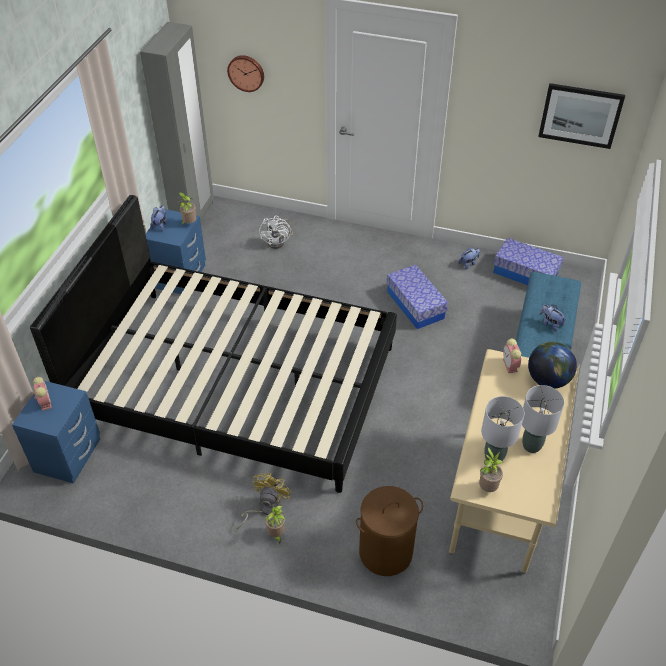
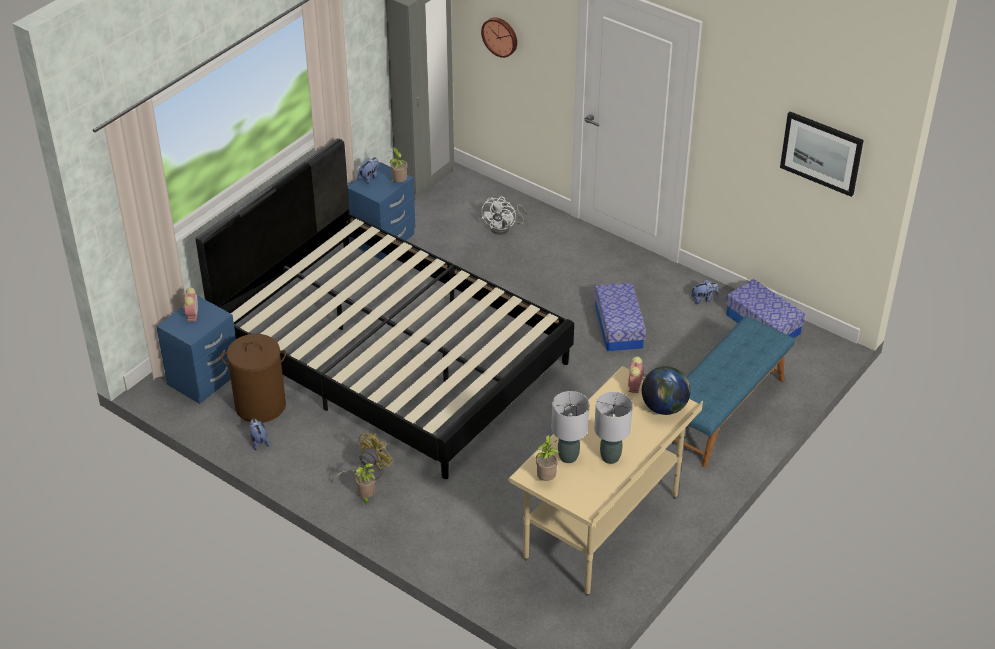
camera: 20 degrees right, 5 degrees down
brown laundry basket [356,486,423,576] -> brown laundry basket moved to [221,334,286,423]
plush toy [539,305,565,332] -> plush toy moved to [250,419,270,450]

